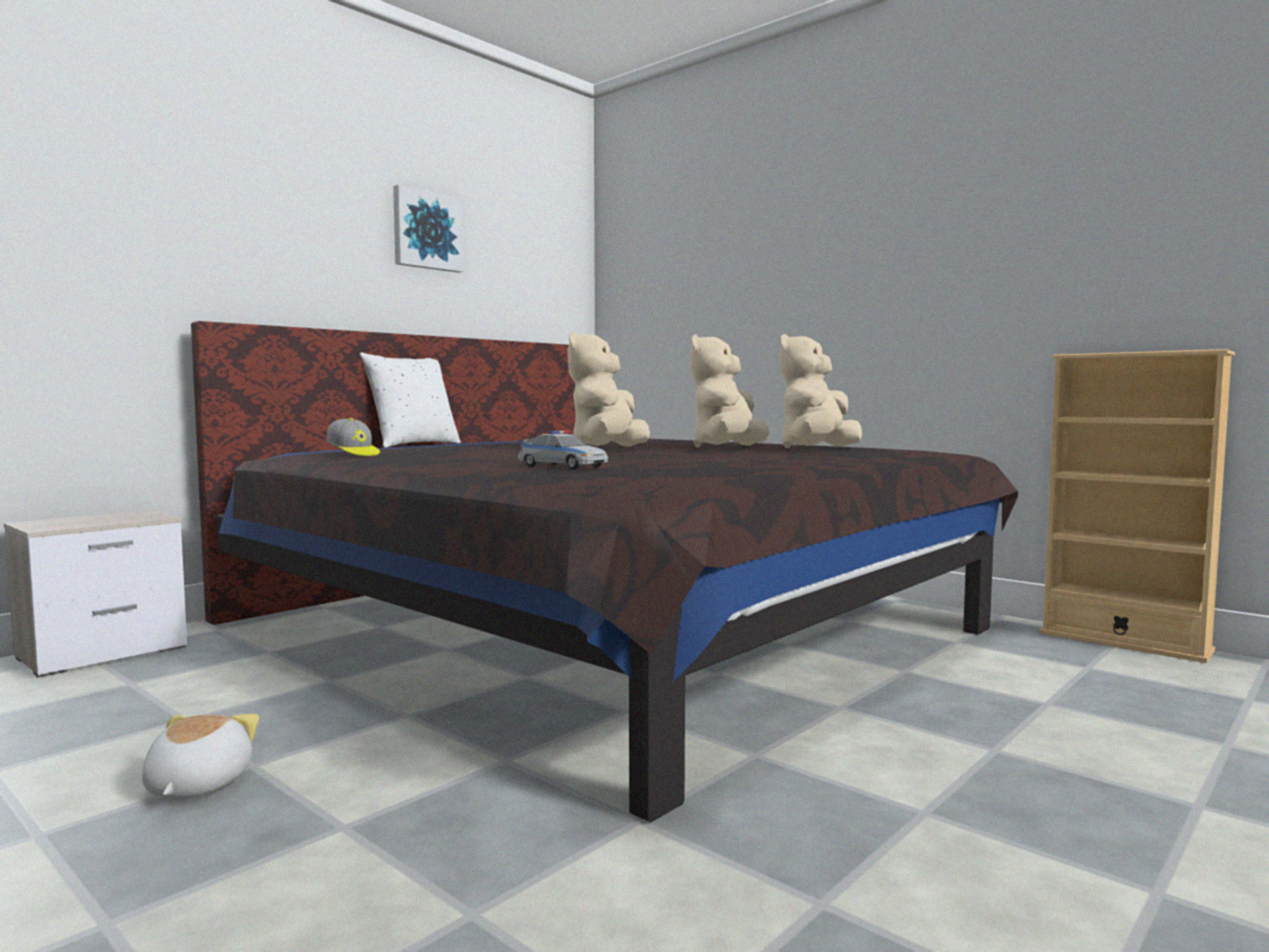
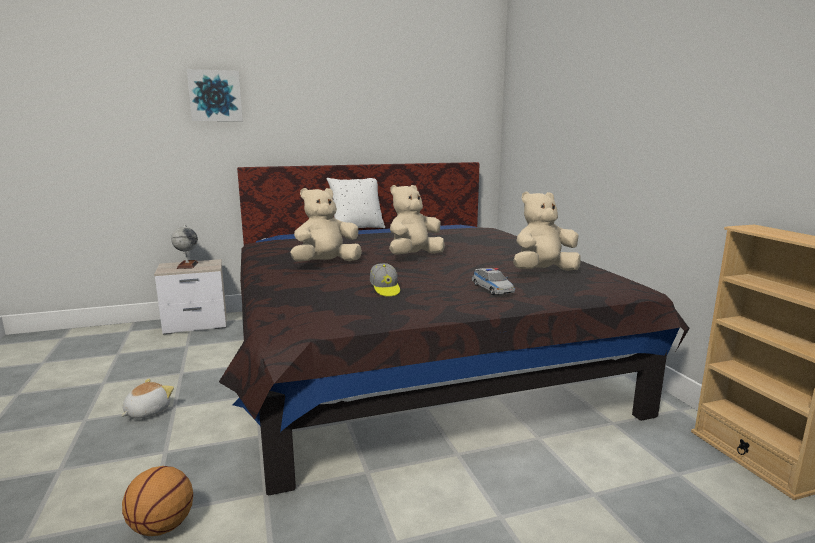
camera: 30 degrees right, 10 degrees up
cap [327,418,380,456] -> cap moved to [370,263,400,297]
picture [393,184,464,273] -> picture moved to [187,69,243,121]
toy car [518,431,608,469] -> toy car moved to [472,268,515,295]
beige plush toy [690,334,769,447] -> beige plush toy moved to [290,188,362,261]
none -> basketball [122,466,193,536]
none -> globe [171,225,198,269]

